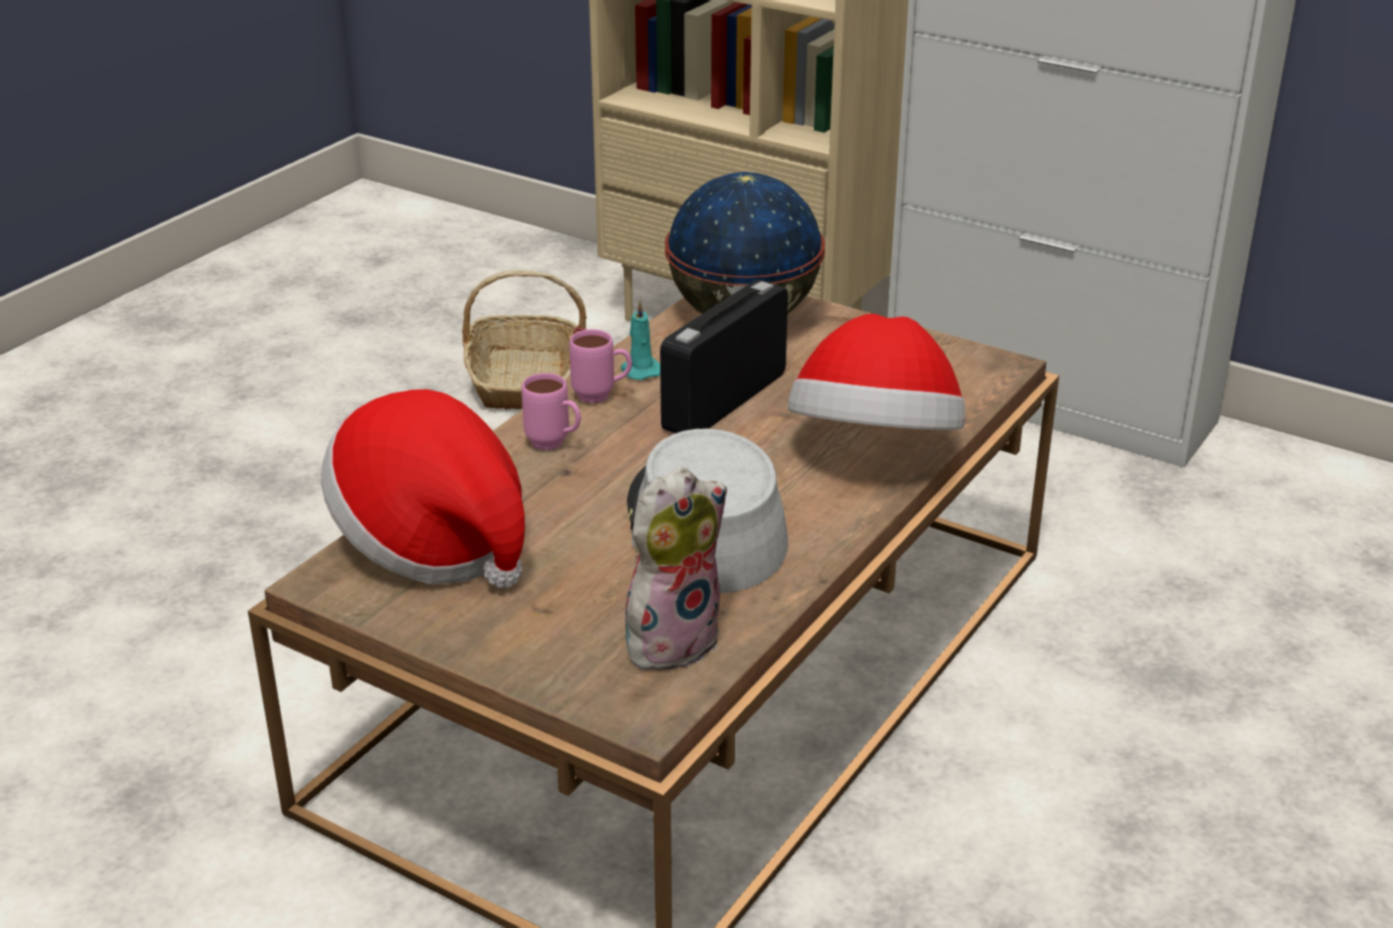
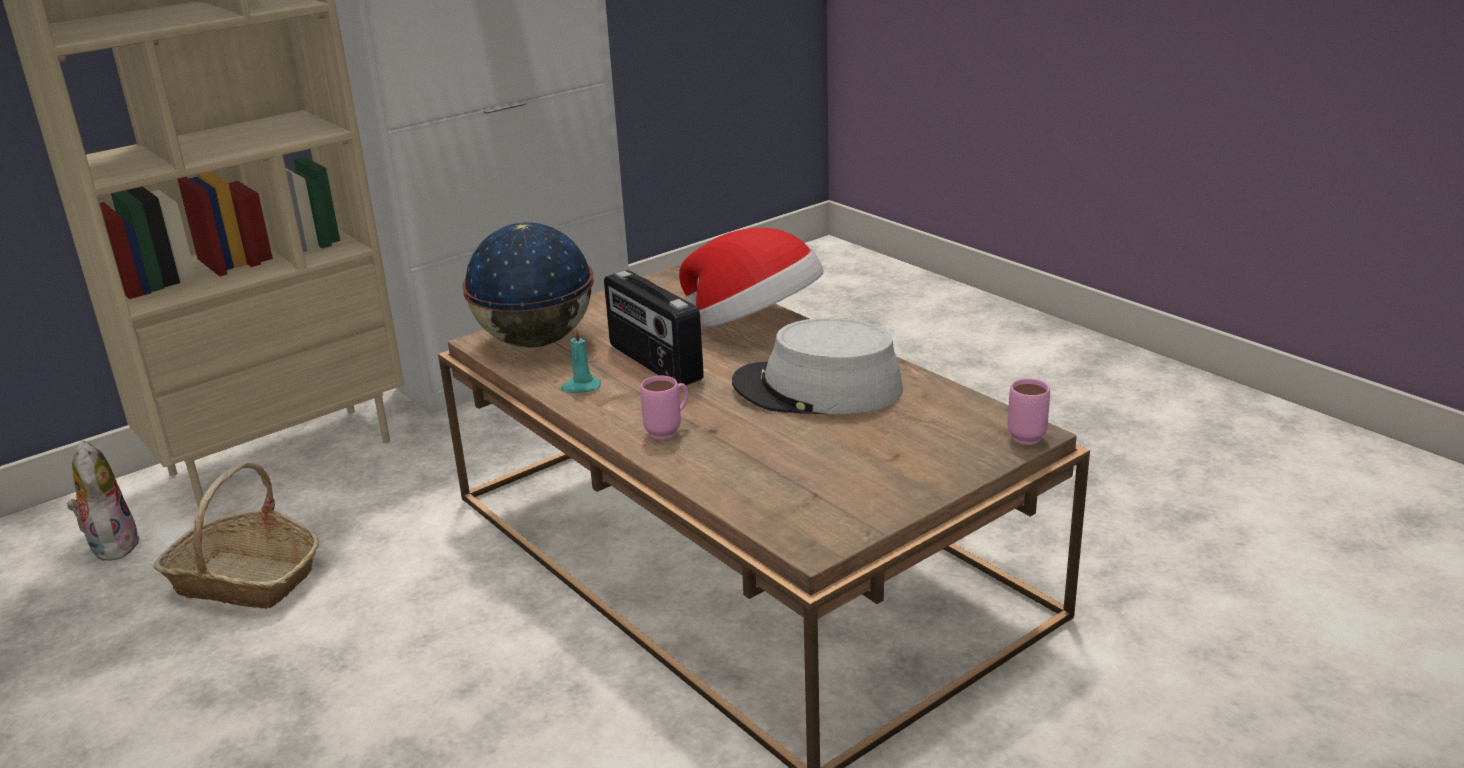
camera: 70 degrees left, 5 degrees down
hat [321,389,525,588] -> none
pink mug [569,329,632,403] -> pink mug moved to [1008,379,1050,445]
plush toy [625,467,727,671] -> plush toy moved to [67,440,140,561]

